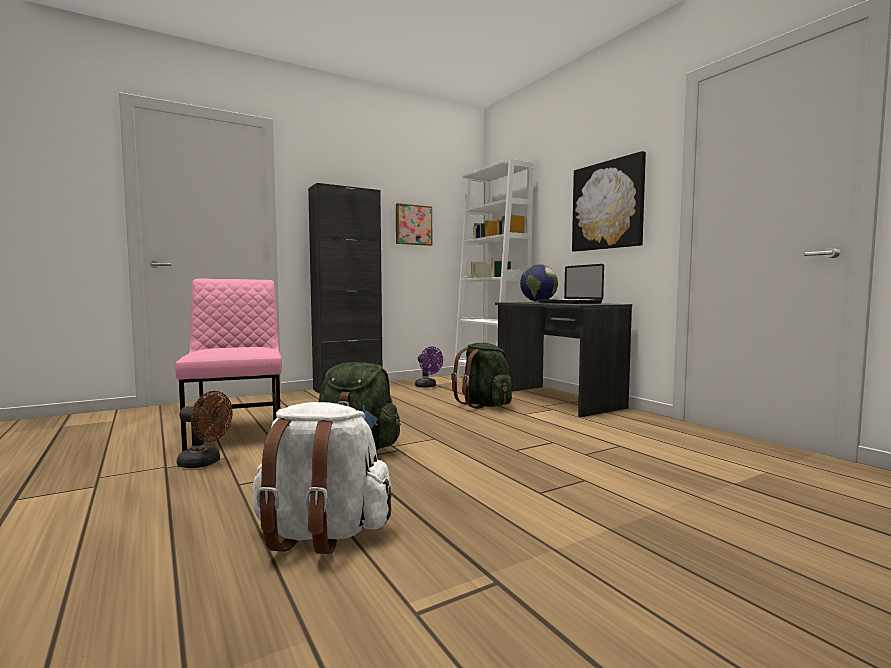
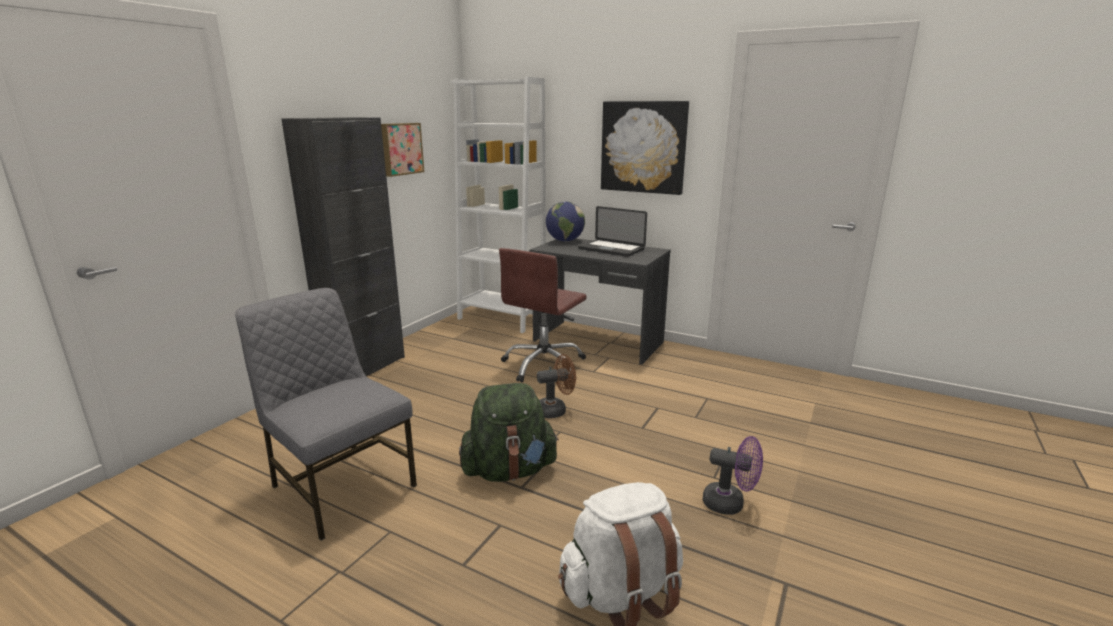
camera: 30 degrees left, 15 degrees up
pink chair [175,278,282,452] -> grey chair [235,288,417,540]
brown fan [177,391,233,468] -> brown fan moved to [537,354,576,418]
purple fan [415,346,443,388] -> purple fan moved to [703,436,763,515]
green backpack [451,343,512,409] -> brown office chair [499,248,587,382]

